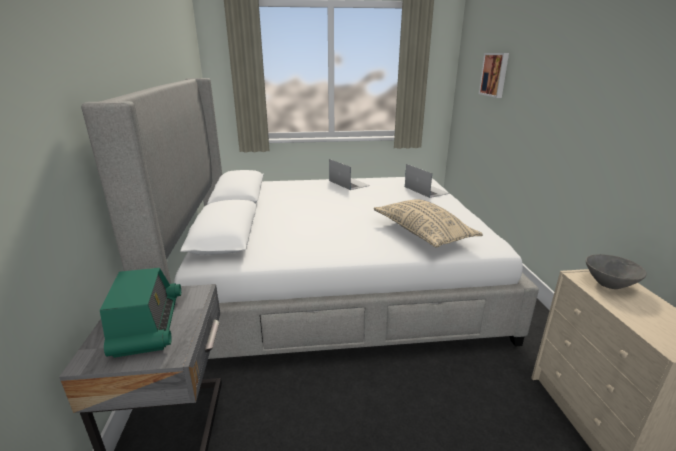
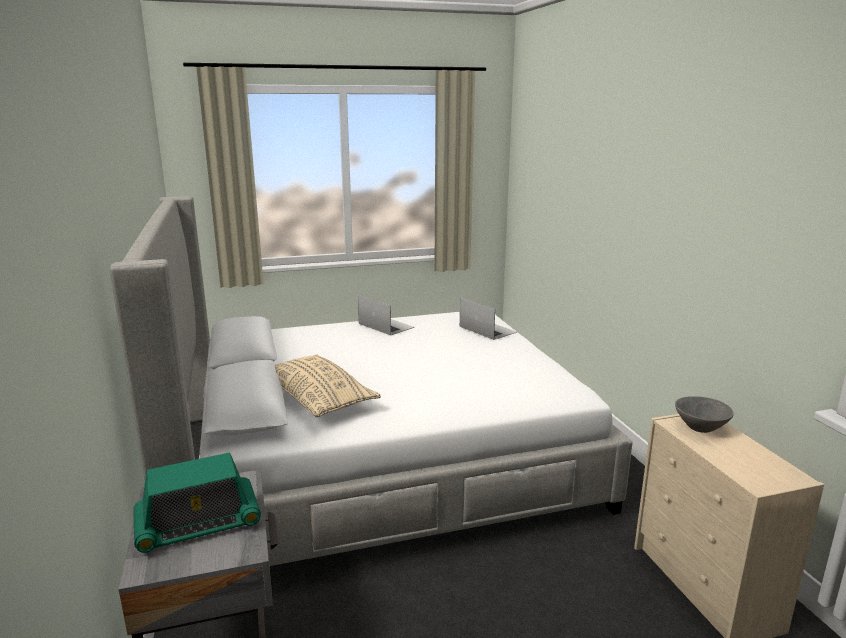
camera: 10 degrees left, 5 degrees down
radio [100,268,181,358] -> radio turned 90 degrees clockwise [133,453,261,553]
beige pillow [374,199,483,247] -> beige pillow moved to [275,354,381,417]
picture [479,53,509,98] -> none

